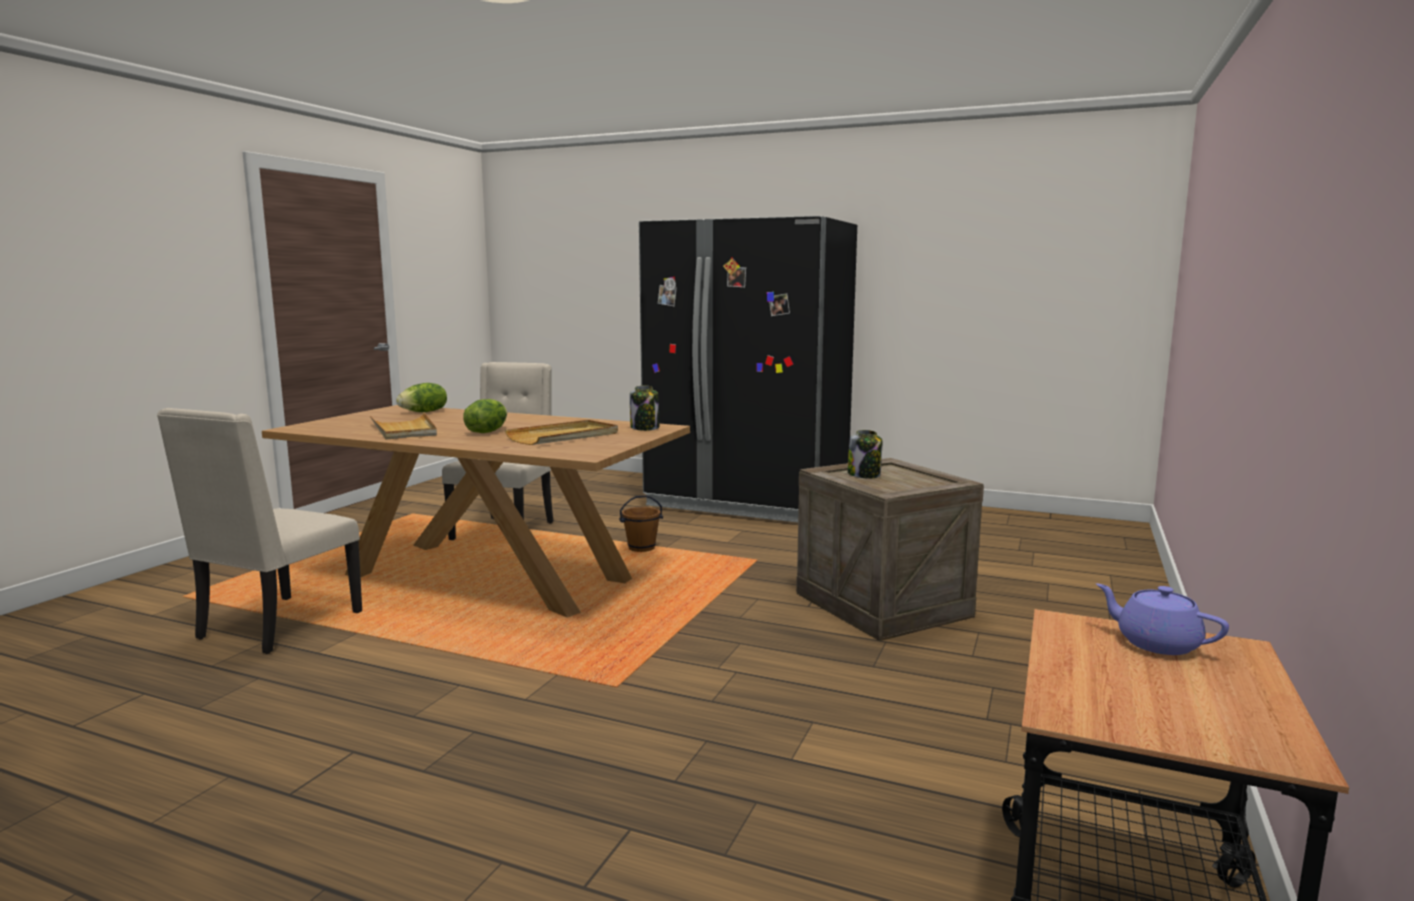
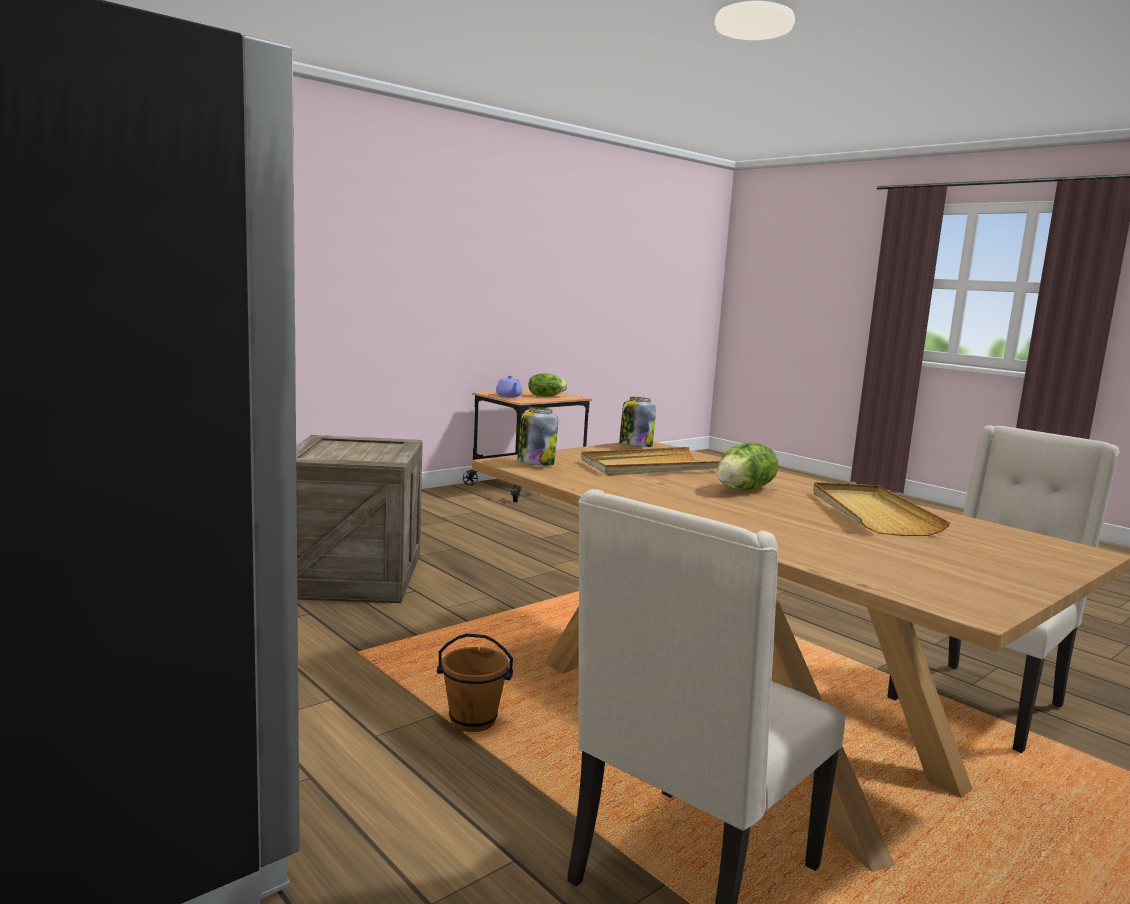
camera: 155 degrees left, 0 degrees up
lettuce [396,383,447,412] -> lettuce moved to [528,373,567,396]
jar [848,430,882,478] -> jar moved to [619,397,656,447]

